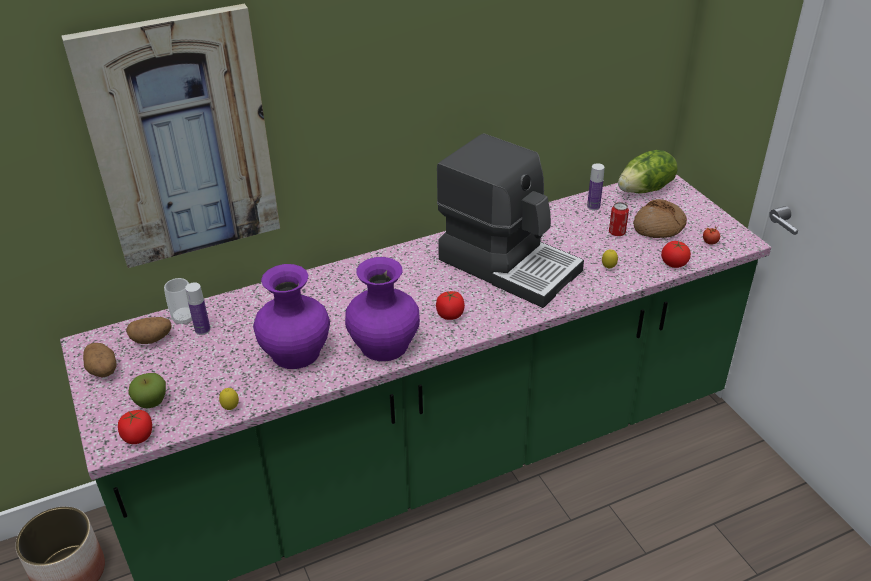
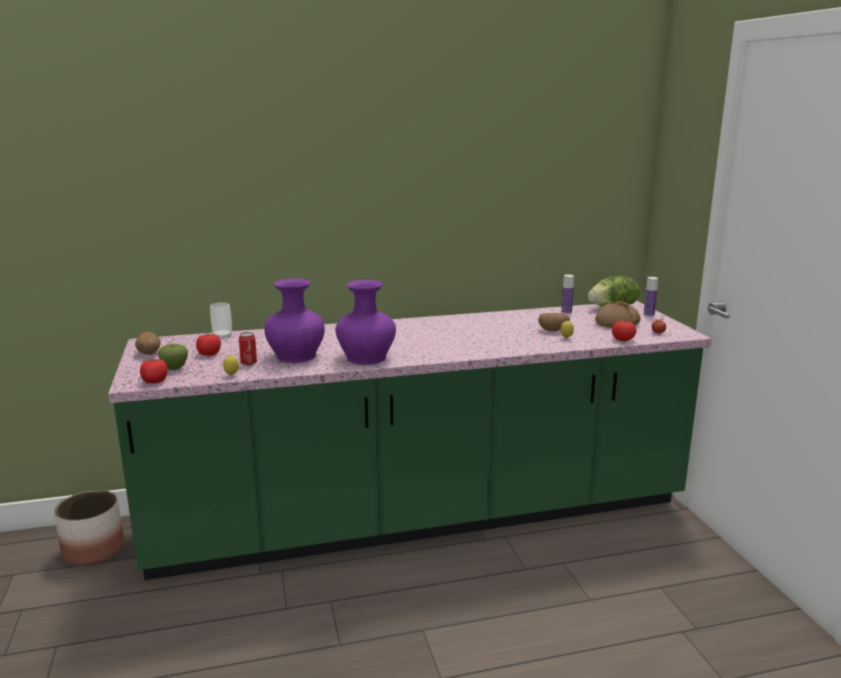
camera: 10 degrees right, 20 degrees down
picture [61,4,280,268] -> none
potato [126,317,172,344] -> potato moved to [538,313,570,331]
bottle [185,282,210,335] -> bottle moved to [644,277,658,317]
tomato [436,291,465,320] -> tomato moved to [196,333,221,356]
coffee machine [437,134,584,308] -> none
can [609,202,629,236] -> can moved to [239,332,257,365]

